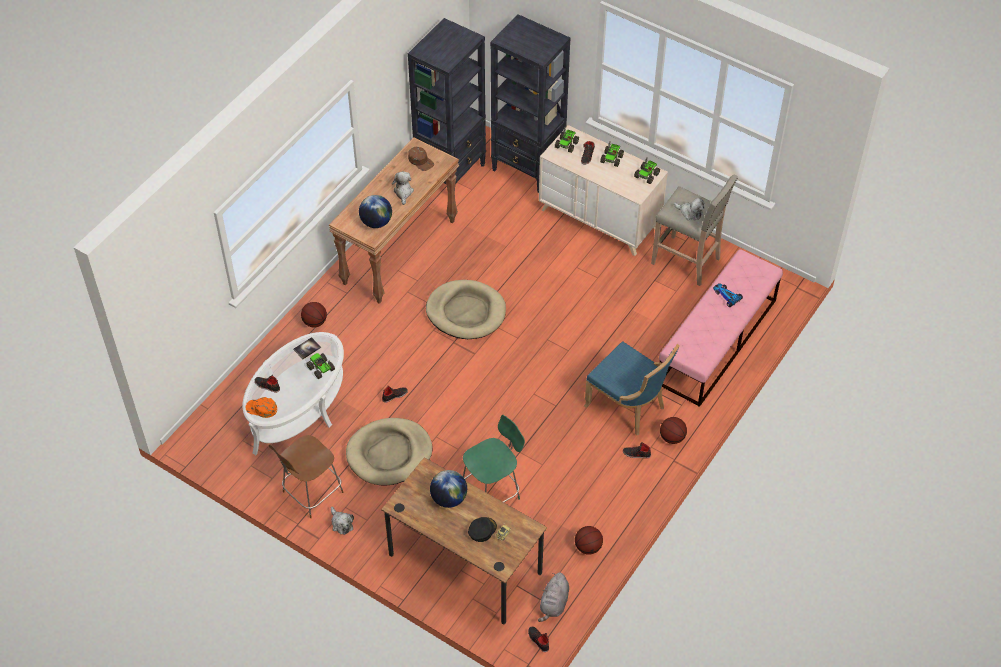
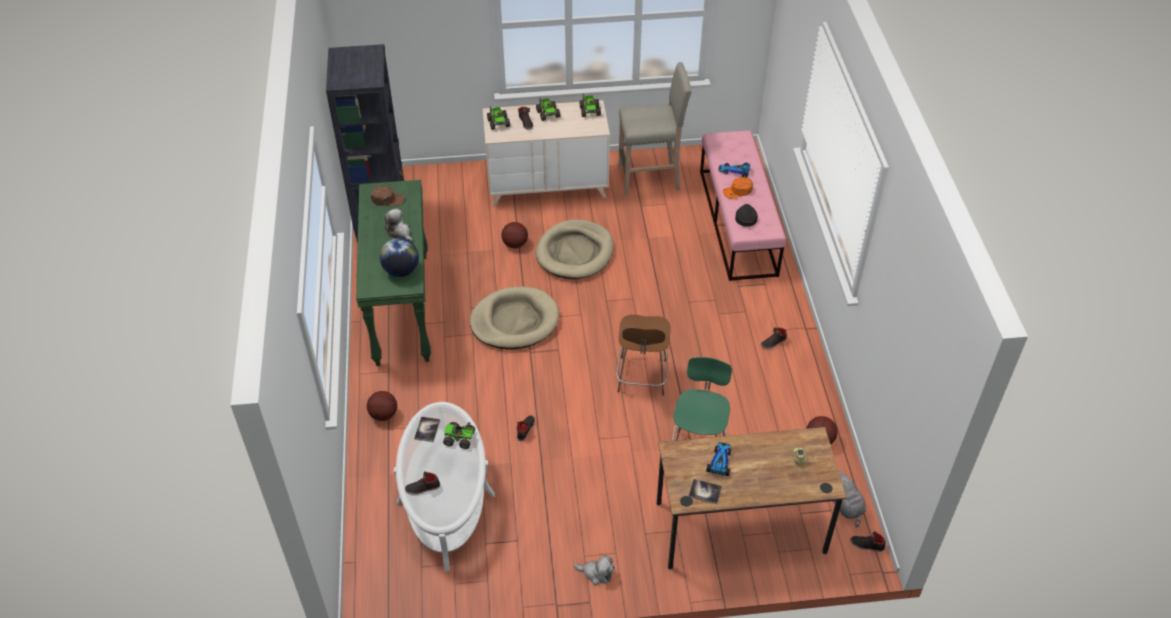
camera: 40 degrees left, 5 degrees down
orange cap [245,397,277,418] -> orange cap moved to [723,177,753,199]
brown chair [269,435,344,518] -> brown chair moved to [616,314,670,396]
brown console table [329,137,459,304] -> green console table [356,180,431,366]
beige dog bed [346,418,432,486] -> beige dog bed moved to [536,219,614,279]
globe [430,470,467,508] -> toy car [706,442,731,476]
black cap [468,517,497,542] -> black cap moved to [735,204,758,227]
black bookcase [490,14,570,193] -> none
blue chair [584,342,680,435] -> none
basketball [660,417,687,444] -> basketball moved to [501,222,528,248]
plush toy [674,198,705,220] -> none
none -> book [688,479,722,504]

